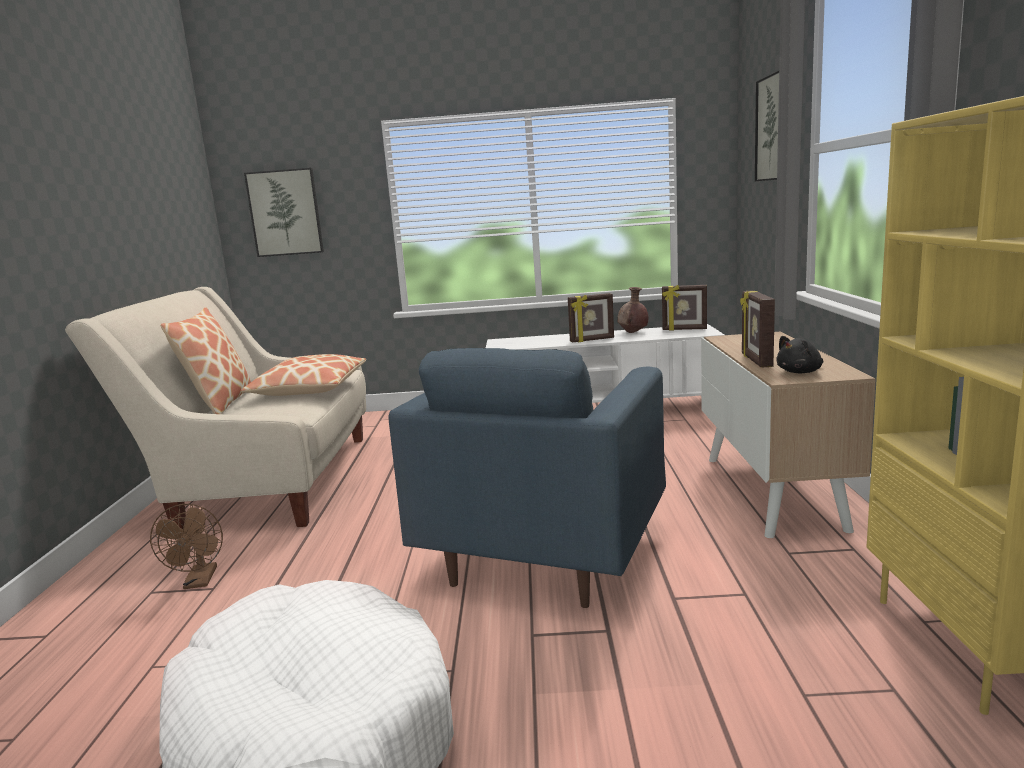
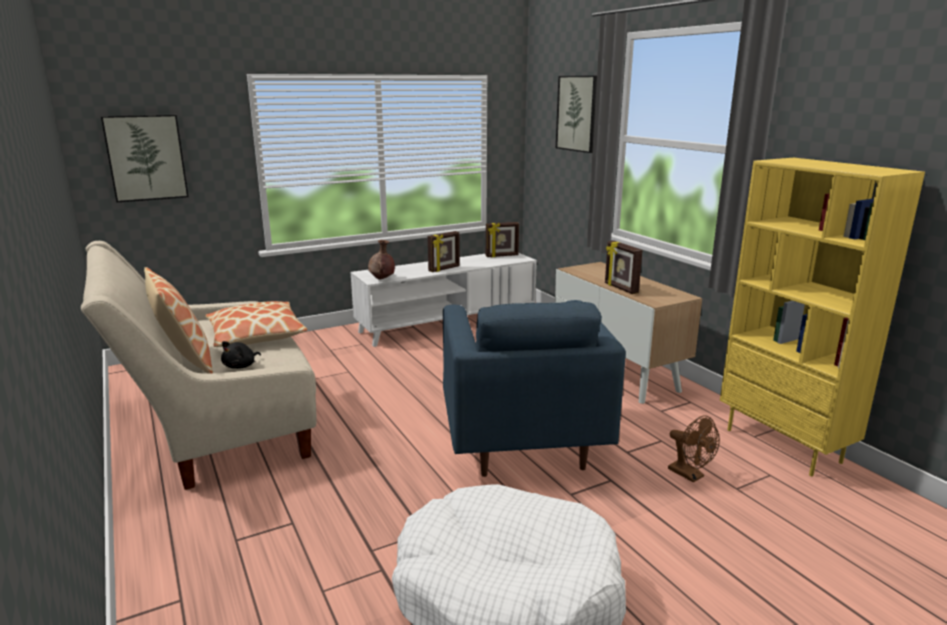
camera: 30 degrees left, 5 degrees up
brown fan [150,504,223,589] -> brown fan moved to [668,416,720,483]
brown vase [617,287,648,333] -> brown vase moved to [368,240,395,280]
black plush toy [776,336,823,373] -> black plush toy moved to [221,341,261,369]

